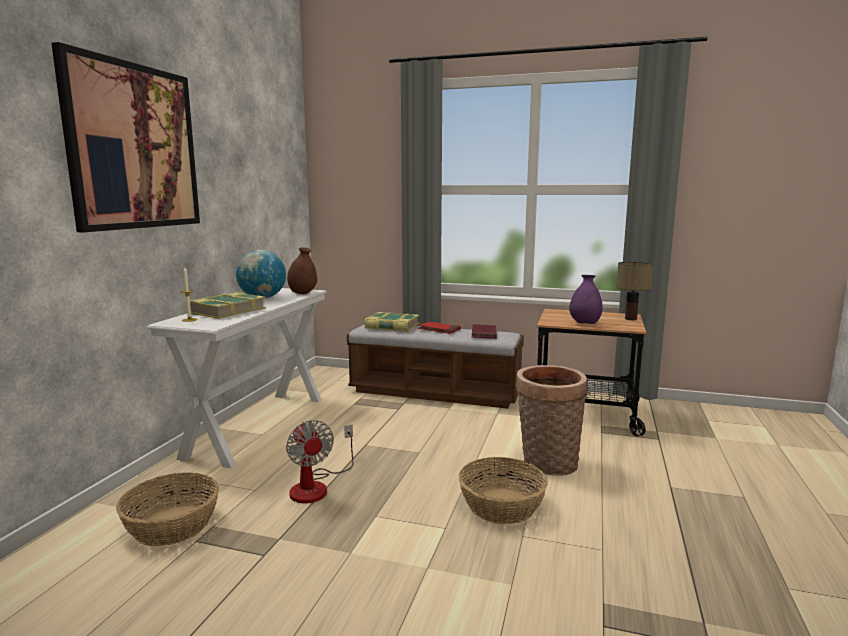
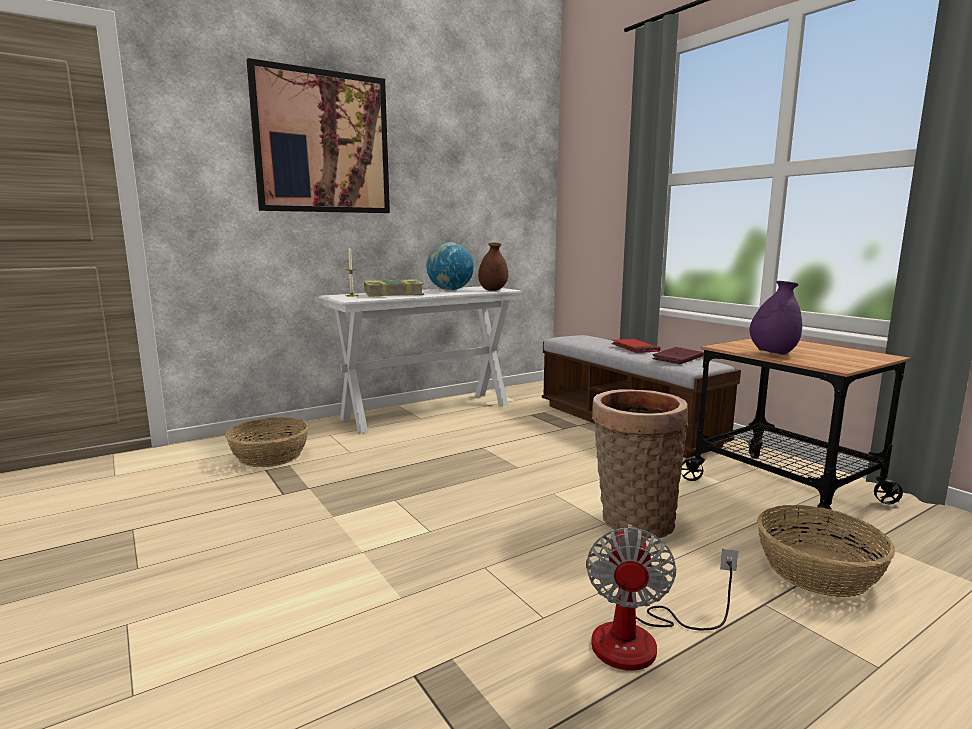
camera: 40 degrees right, 0 degrees up
fan [286,420,353,503] -> fan moved to [586,524,739,671]
book [364,312,419,332] -> none
basket [459,457,548,524] -> basket moved to [757,505,896,597]
table lamp [616,262,653,320] -> none

